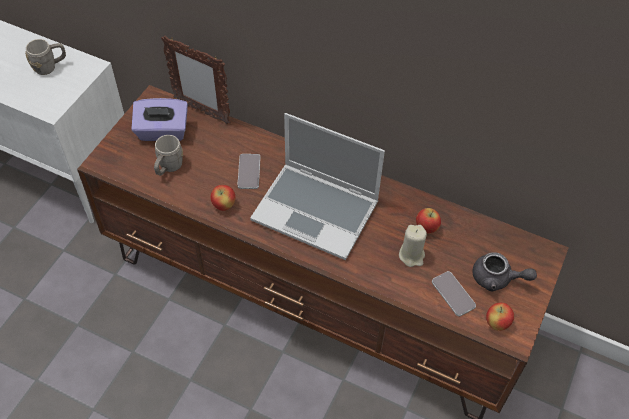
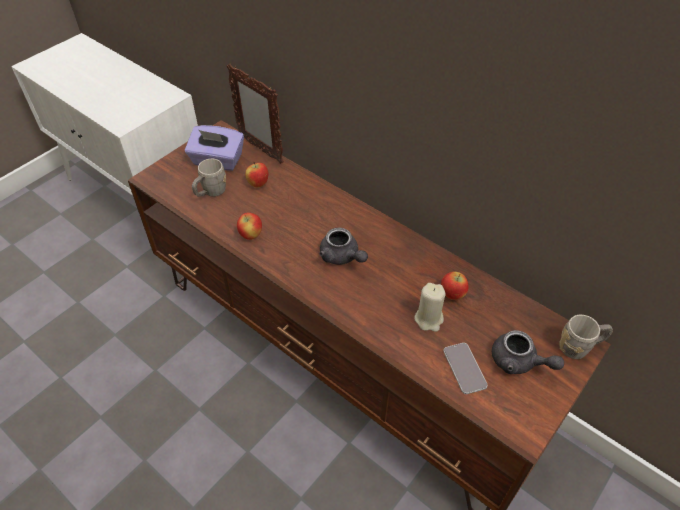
camera: 15 degrees right, 5 degrees down
grey mug [25,39,66,75] -> grey mug moved to [559,315,613,359]
phone [238,154,260,189] -> none
laptop [250,113,385,260] -> grey teapot [319,228,368,265]
apple [486,303,514,331] -> apple moved to [245,162,269,188]

